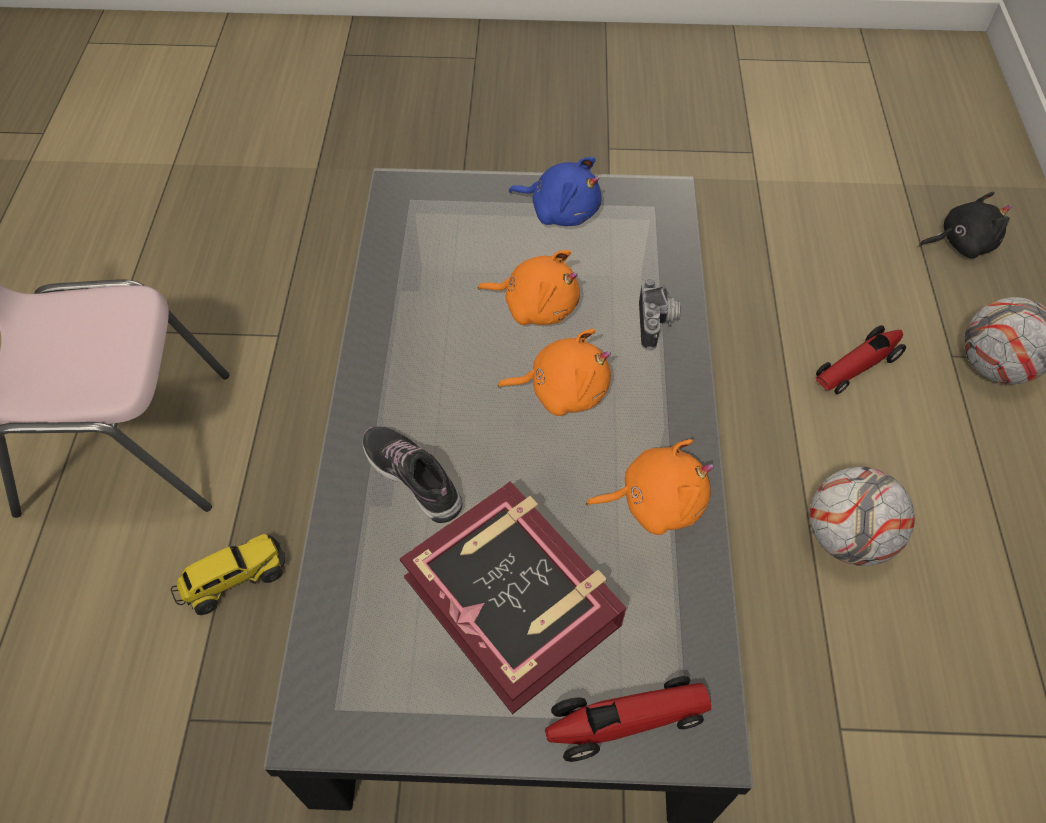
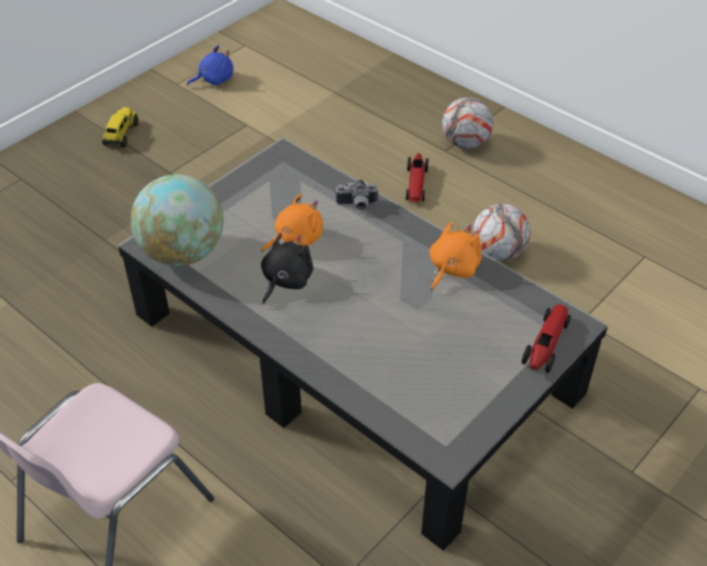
camera: 50 degrees left, 10 degrees down
toy truck [171,534,285,615] -> toy truck moved to [102,107,138,147]
shoe [362,427,463,523] -> none
book [400,481,626,714] -> none
orange plush toy [498,329,611,416] -> none
blue plush toy [509,157,601,226] -> blue plush toy moved to [187,45,233,85]
camera [639,278,680,350] -> camera turned 135 degrees clockwise [335,180,379,210]
black plush toy [919,192,1012,258] -> black plush toy moved to [261,233,313,304]
none -> globe [131,174,224,266]

